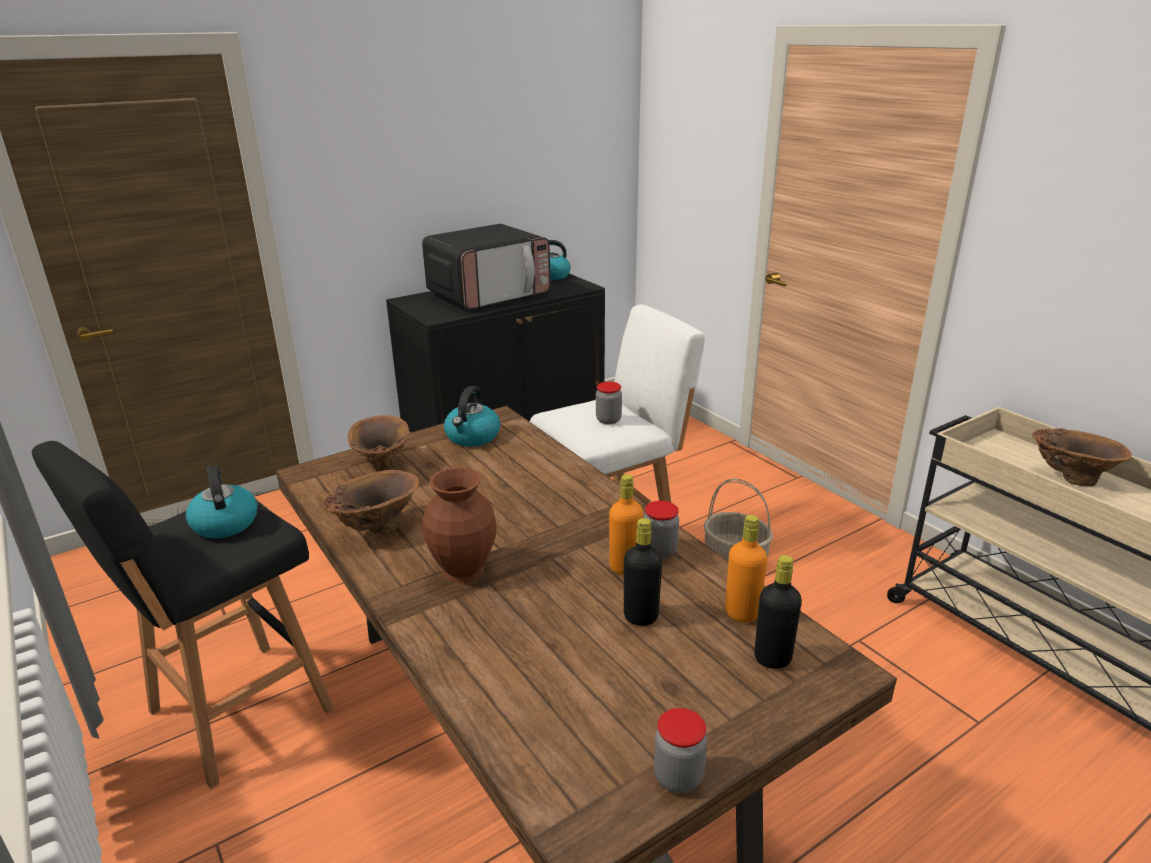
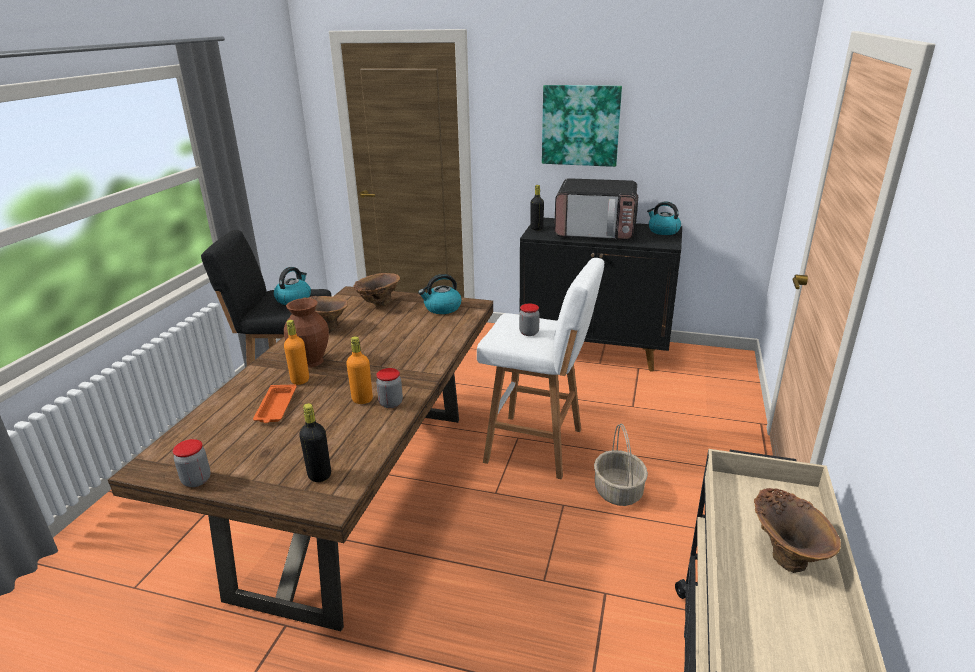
camera: 50 degrees right, 0 degrees up
black bottle [624,518,662,626] -> black bottle moved to [531,185,544,231]
orange bottle [725,515,768,623] -> orange bottle moved to [284,320,309,385]
none -> orange tray [253,384,297,423]
none -> picture [542,85,622,167]

